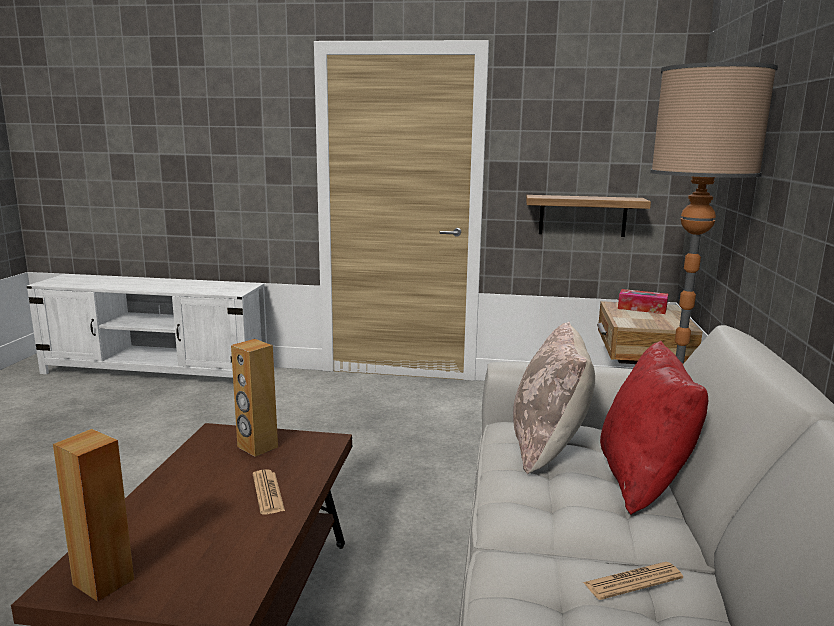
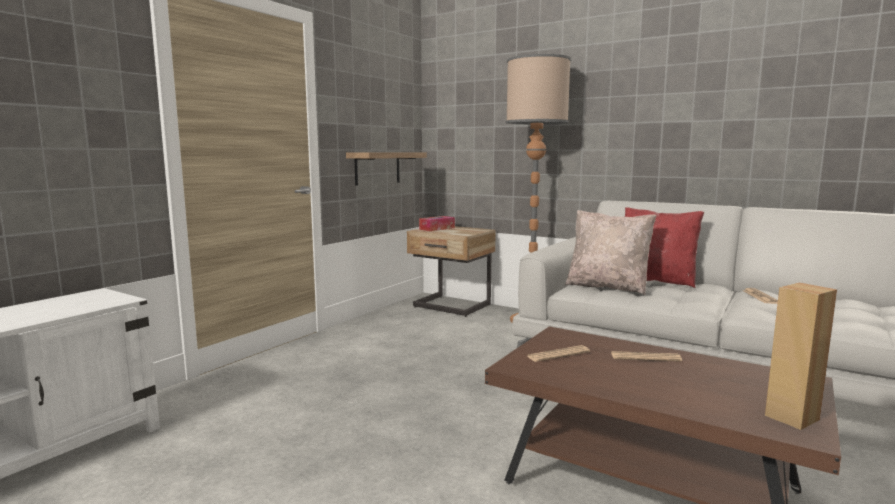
camera: 65 degrees left, 5 degrees down
brown speaker [231,339,278,457] -> newspaper [527,345,590,362]

